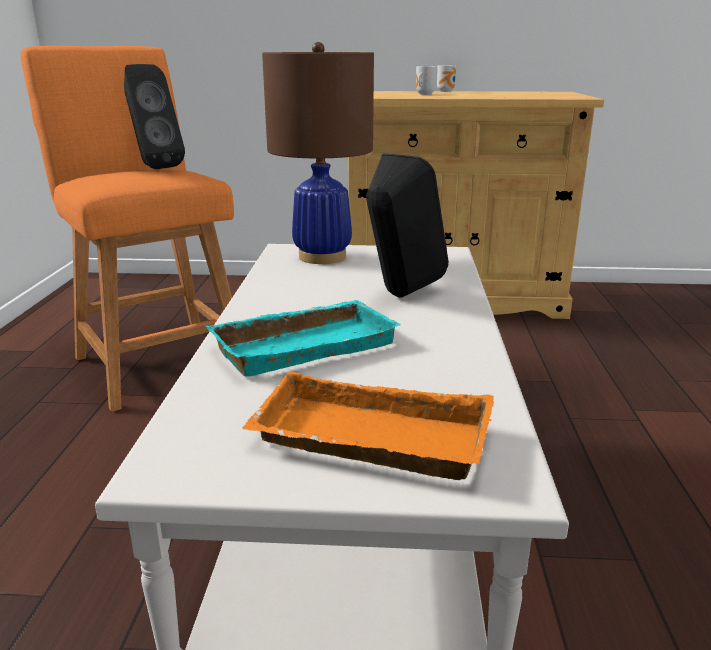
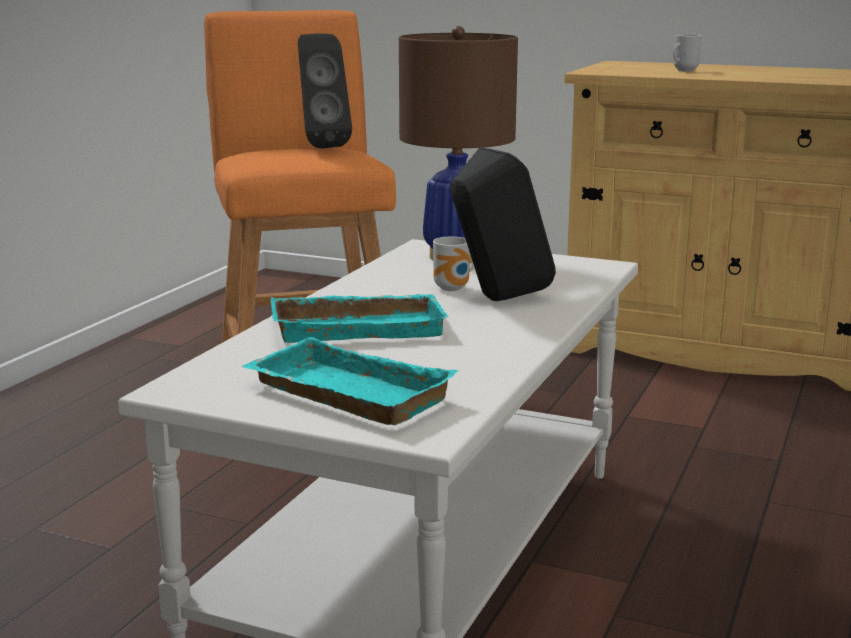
camera: 20 degrees right, 5 degrees down
orange tray [242,371,494,480] -> turquoise tray [242,337,458,425]
mug [437,65,456,92] -> mug moved to [433,237,475,291]

